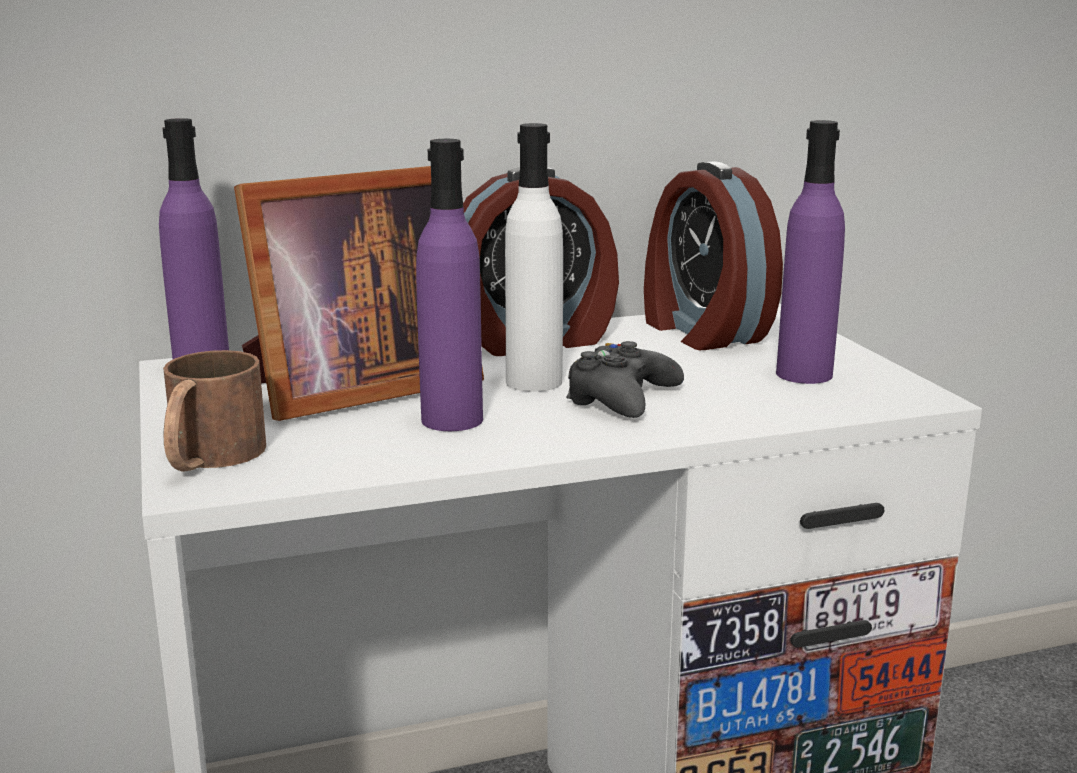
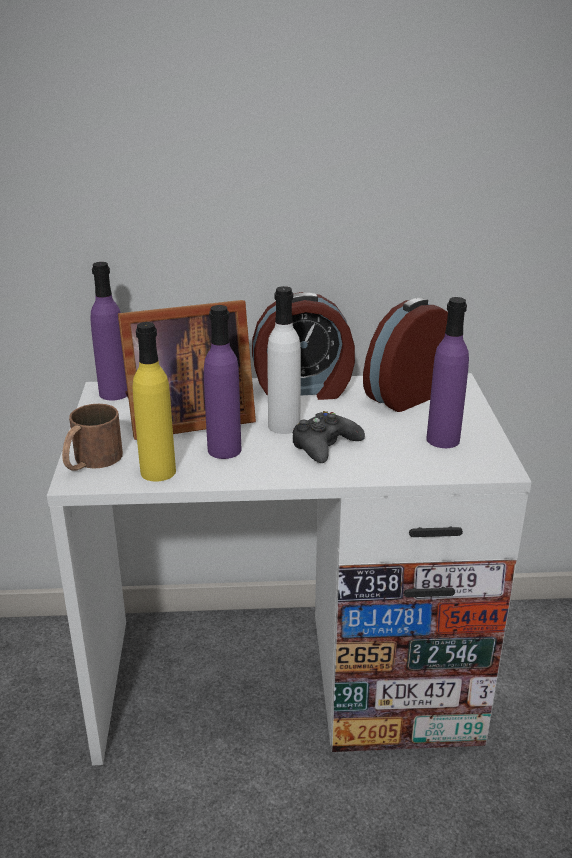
camera: 15 degrees right, 10 degrees up
alarm clock [644,162,783,350] -> alarm clock turned 60 degrees clockwise [363,298,448,412]
none -> yellow bottle [133,322,176,482]

